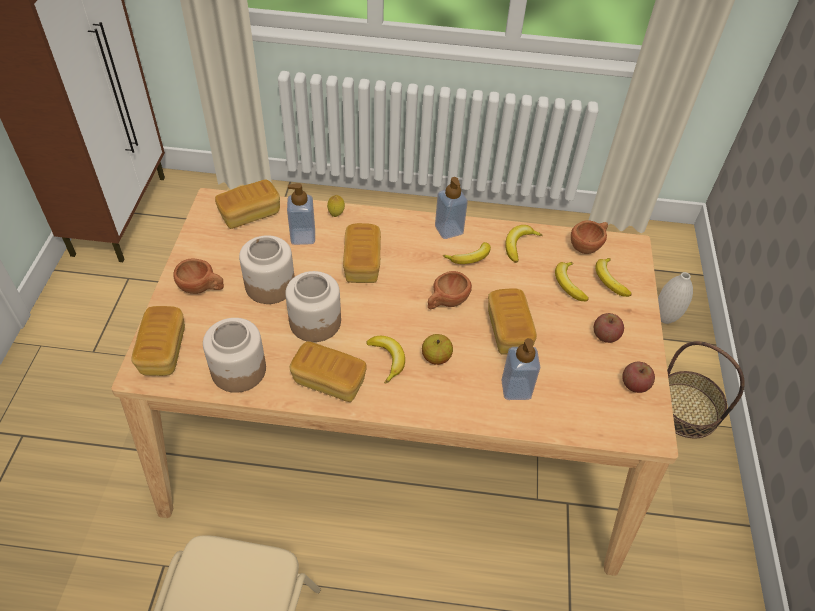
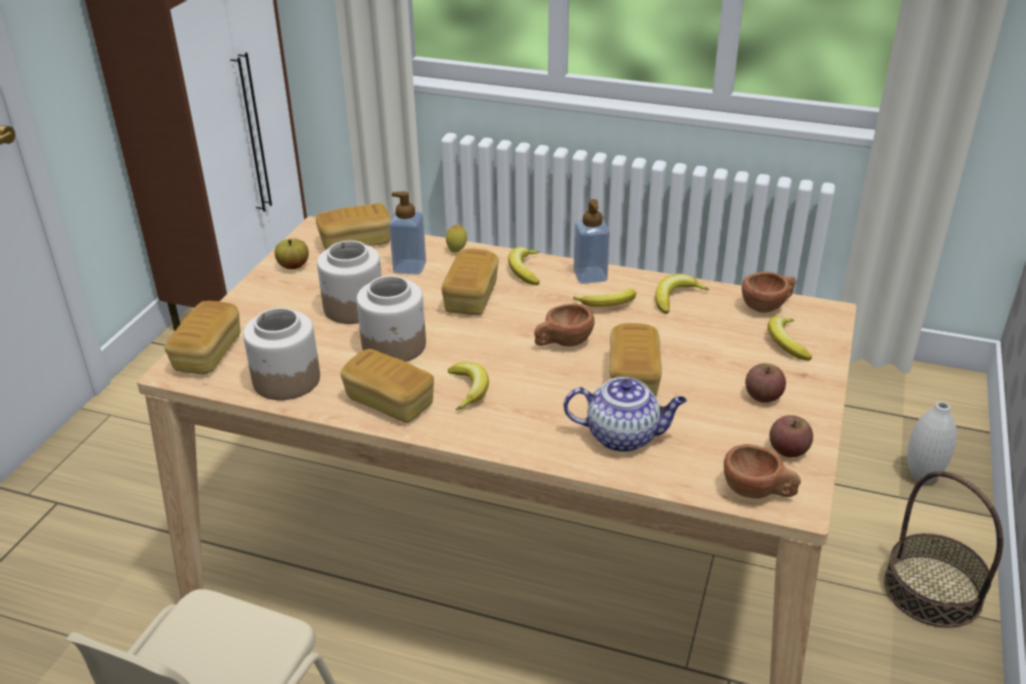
camera: 15 degrees right, 15 degrees down
brown cup [173,259,224,294] -> brown cup moved to [724,444,801,498]
apple [422,334,453,365] -> apple moved to [275,238,309,269]
soap dispenser [501,338,541,400] -> teapot [564,377,687,452]
banana [555,262,589,301] -> banana moved to [508,247,540,285]

